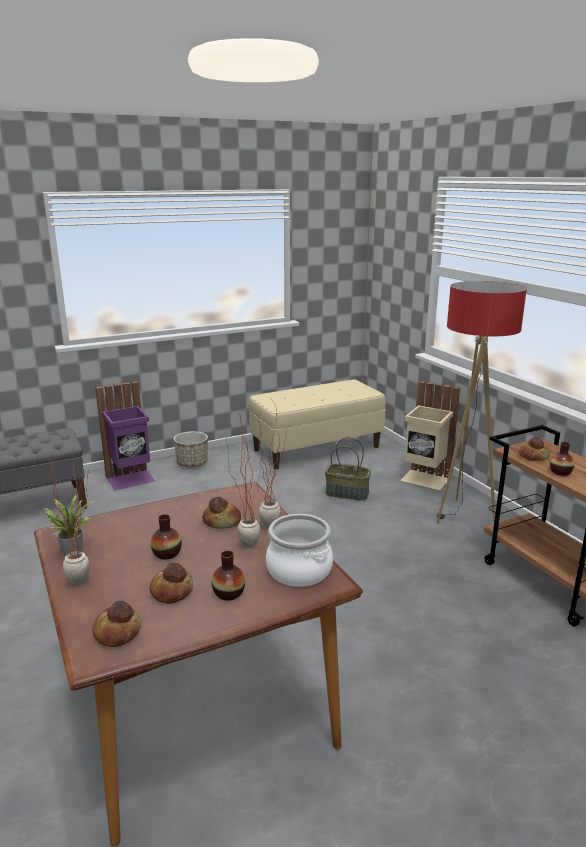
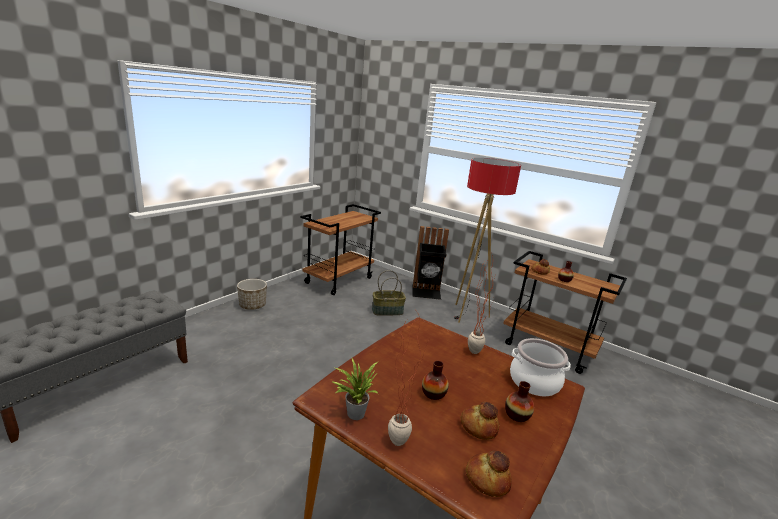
camera: 30 degrees left, 0 degrees up
purple trash can [95,381,155,490] -> none
bread [202,497,241,529] -> none
potted plant [225,414,261,548] -> none
beige bench [249,379,386,469] -> brown cart [300,204,381,295]
beige trash can [400,381,460,490] -> black trash can [413,226,449,300]

